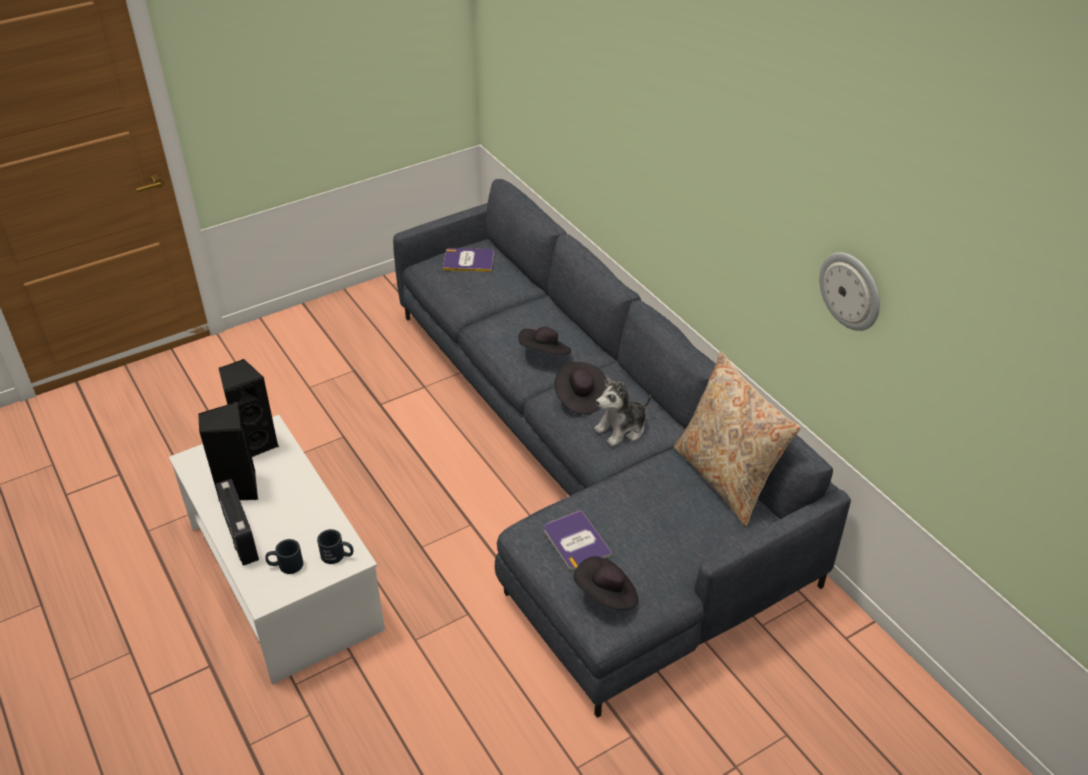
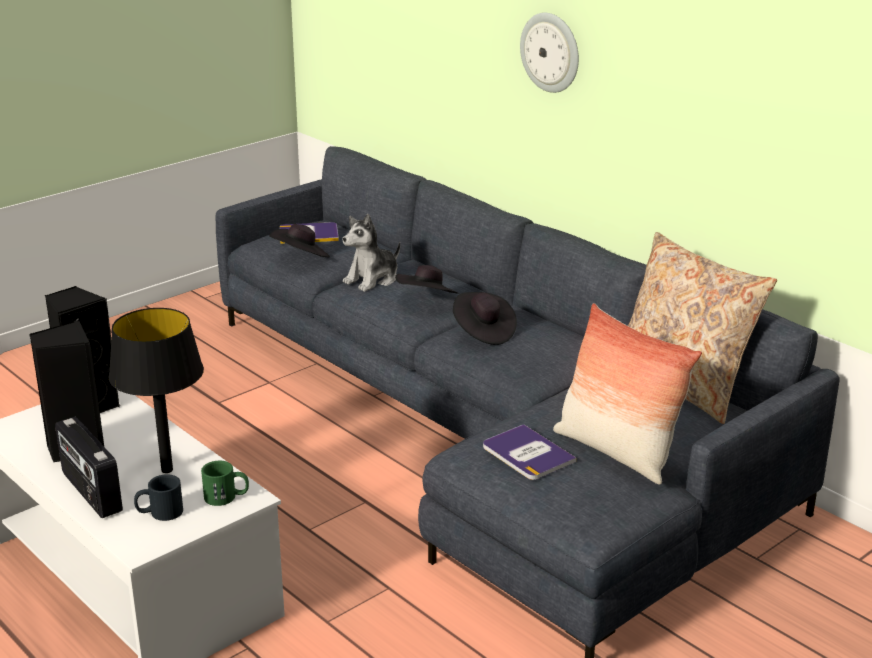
camera: 10 degrees left, 15 degrees down
black mug [317,529,353,564] -> green mug [201,461,249,506]
black hat [573,556,639,610] -> black hat moved to [269,224,330,257]
plush toy [594,375,651,447] -> plush toy moved to [343,214,400,292]
wall clock [819,252,880,331] -> wall clock moved to [520,13,579,93]
none -> black table lamp [108,308,204,473]
none -> pillow [553,303,702,485]

